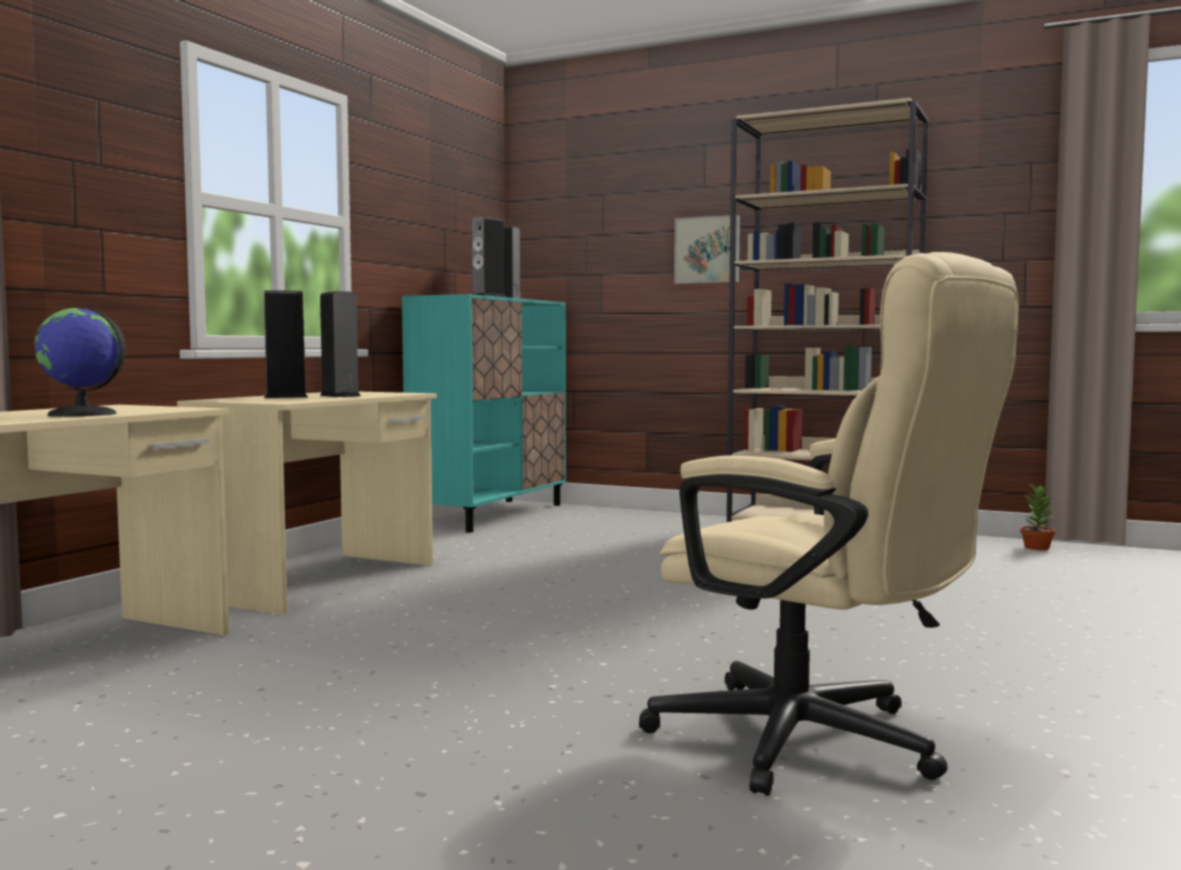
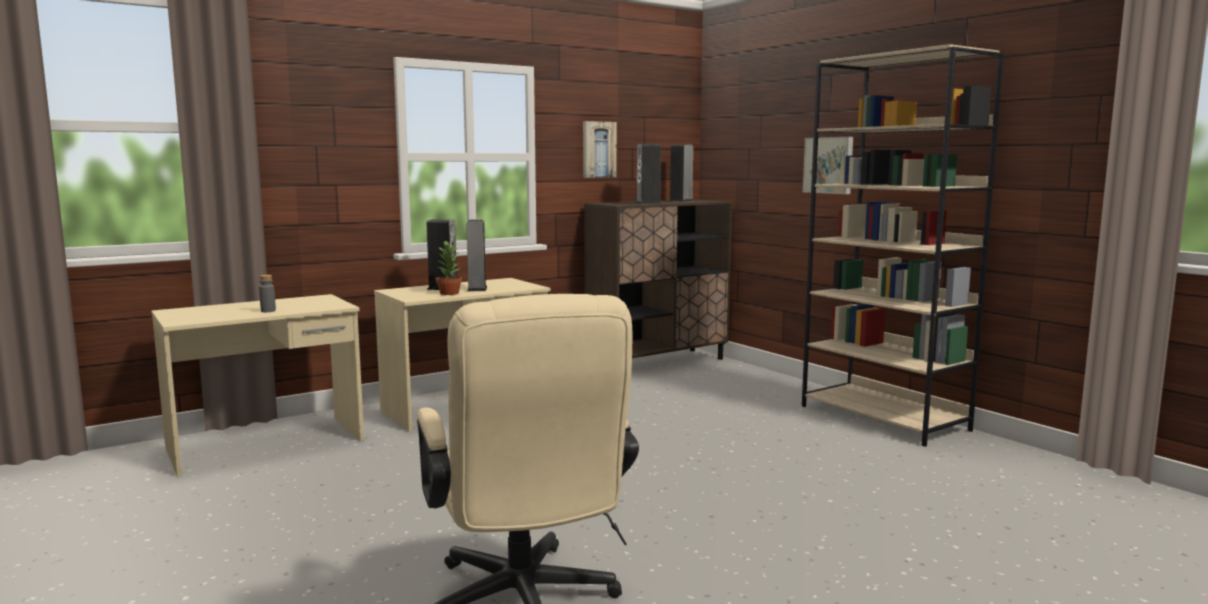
camera: 30 degrees right, 5 degrees up
globe [34,308,126,417] -> grey bottle [259,275,276,312]
turquoise cabinet [402,294,566,533] -> brown cabinet [584,199,732,360]
potted plant [1021,483,1056,550] -> potted plant moved to [436,240,462,295]
none -> picture [583,121,617,178]

